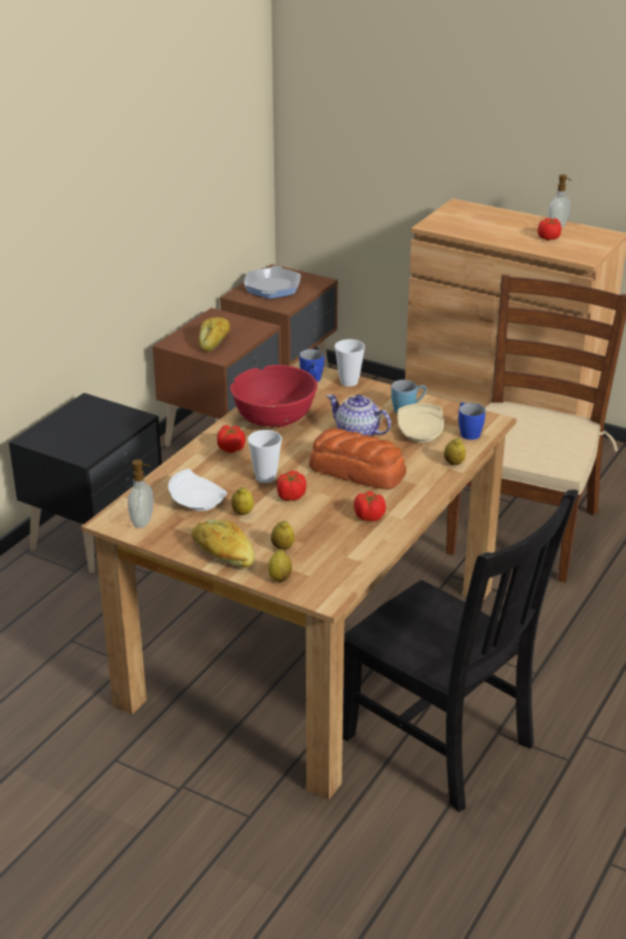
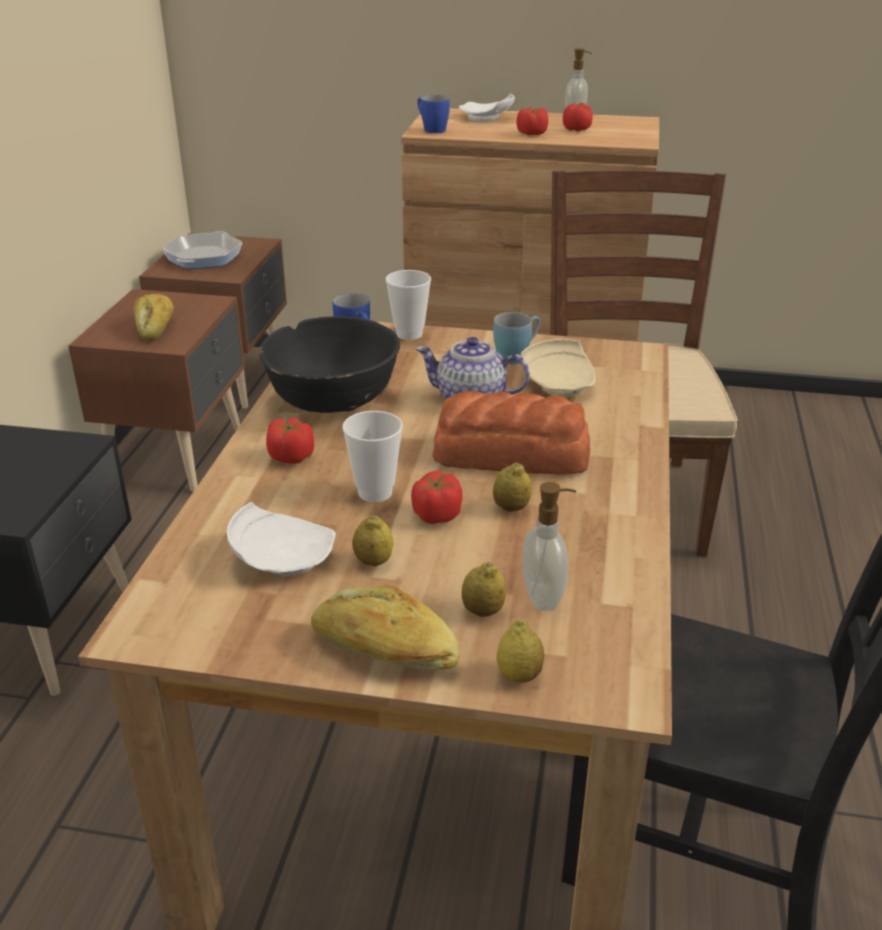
camera: 20 degrees left, 0 degrees up
soap dispenser [128,459,153,528] -> soap dispenser moved to [523,482,576,611]
red bowl [230,365,318,428] -> black bowl [260,316,400,413]
frying pan [244,266,301,299] -> frying pan turned 150 degrees counterclockwise [162,231,243,269]
tomato [354,491,386,521] -> tomato moved to [517,107,548,135]
lemon [444,438,466,465] -> lemon moved to [493,462,532,512]
blue mug [458,402,485,440] -> blue mug moved to [417,95,450,133]
none -> white plate [459,94,515,121]

